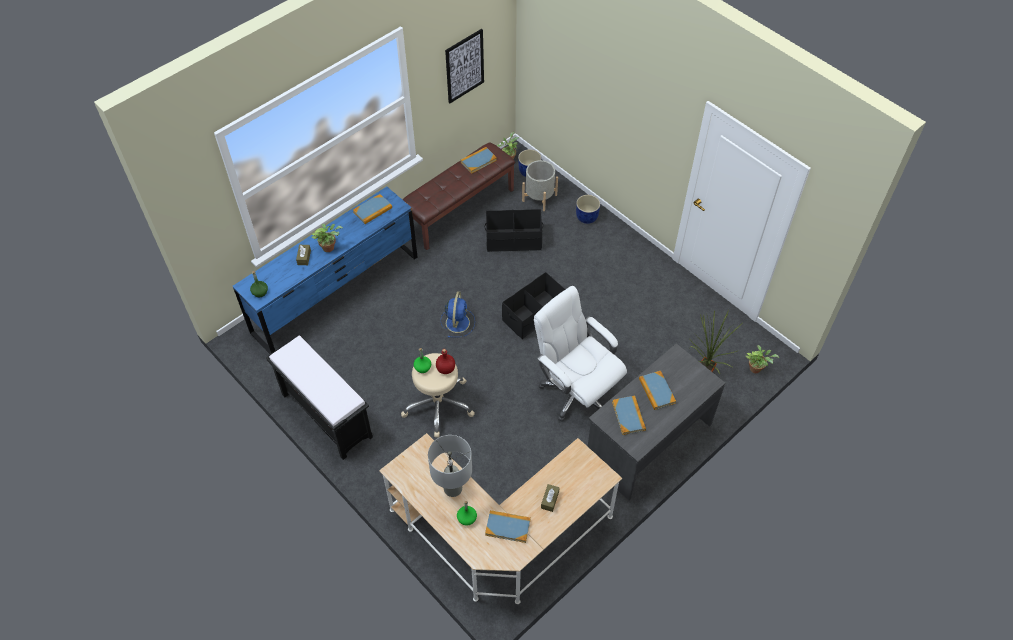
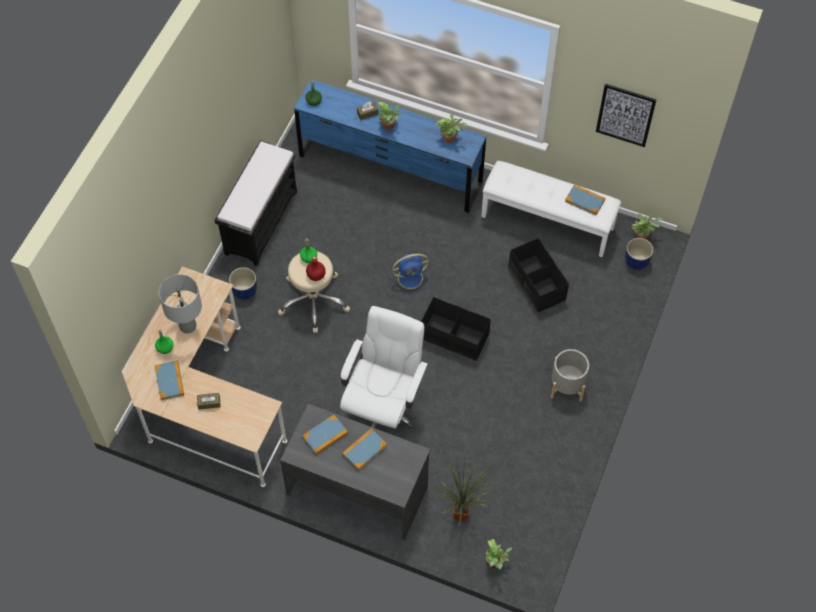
camera: 65 degrees right, 5 degrees up
book [353,194,392,224] -> potted plant [436,114,467,143]
brown bench [402,143,515,250] -> white bench [481,161,621,257]
grey planter [522,160,558,211] -> grey planter moved to [551,349,589,402]
blue planter [576,195,600,224] -> blue planter moved to [229,267,257,300]

